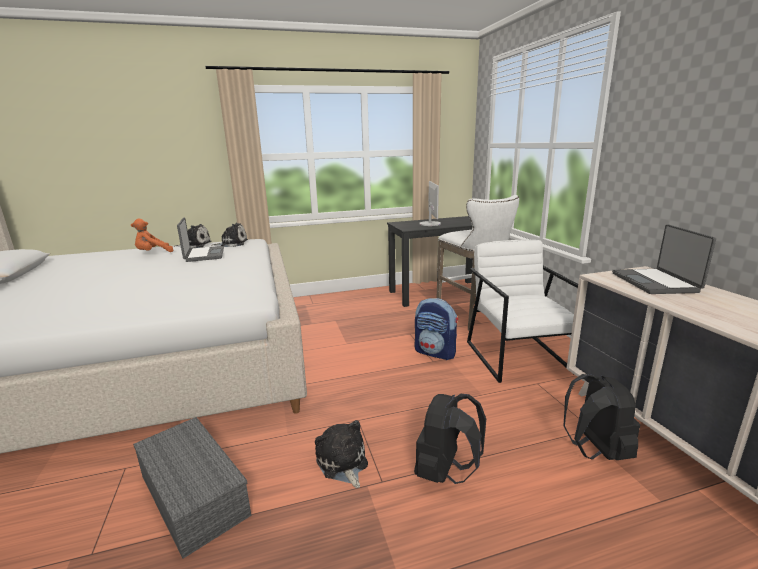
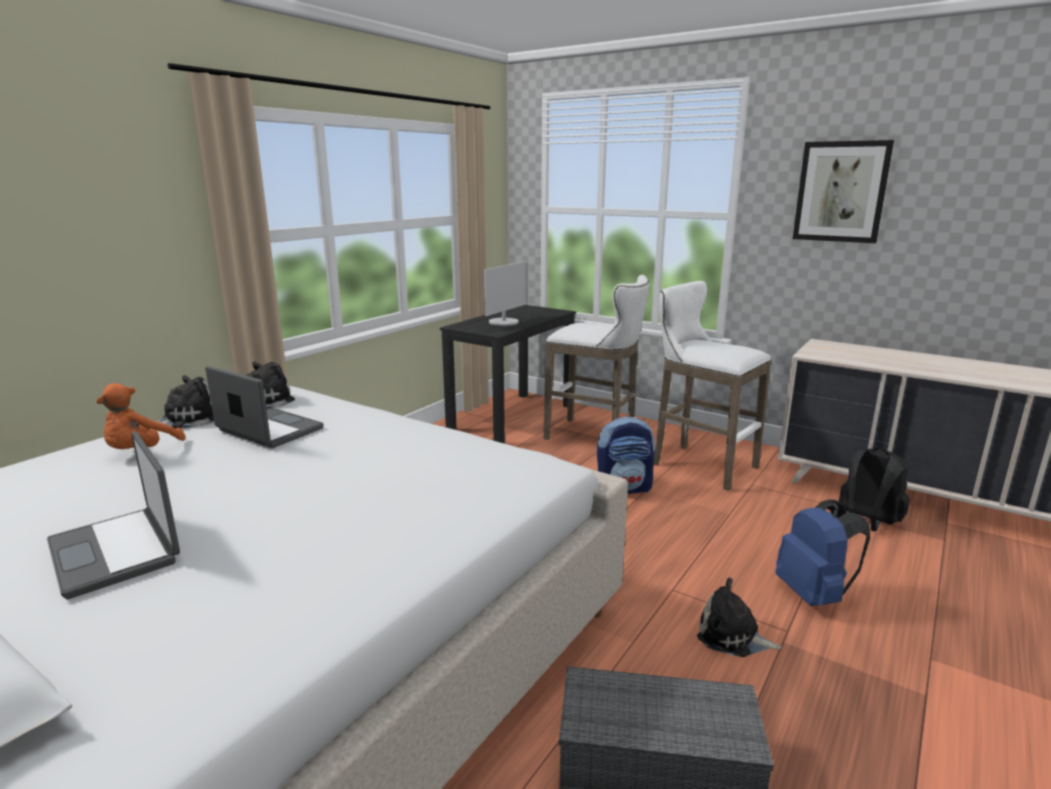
camera: 40 degrees left, 0 degrees up
black backpack [414,394,486,484] -> blue backpack [776,499,870,606]
monitor [420,181,441,226] -> monitor turned 75 degrees clockwise [484,261,528,326]
white armchair [467,240,578,383] -> white stool [653,281,771,491]
laptop [612,224,716,294] -> laptop moved to [47,431,180,599]
none -> picture [793,140,894,243]

